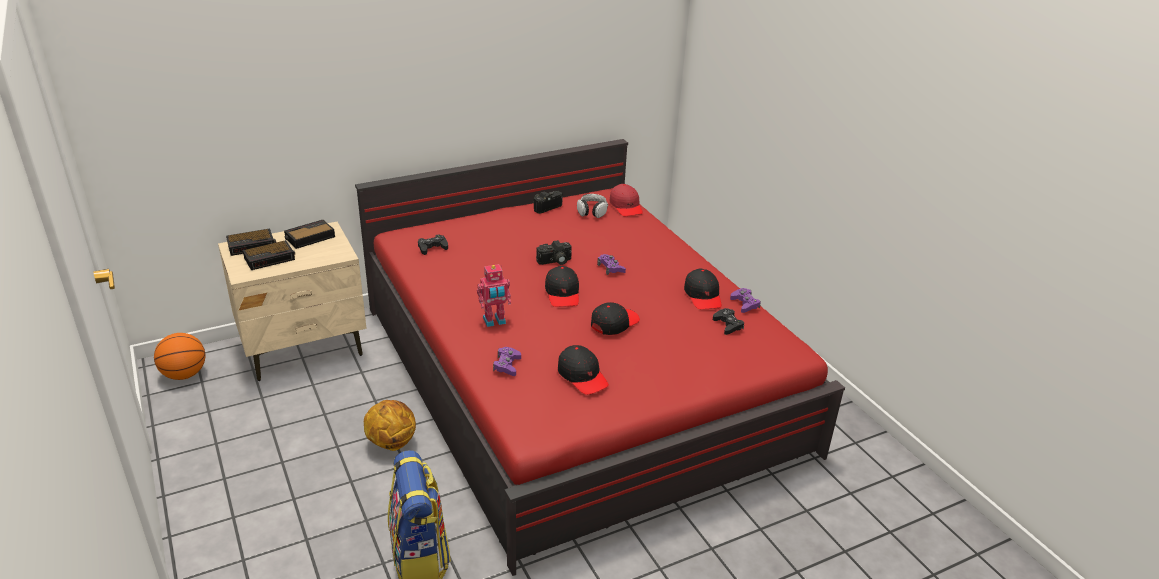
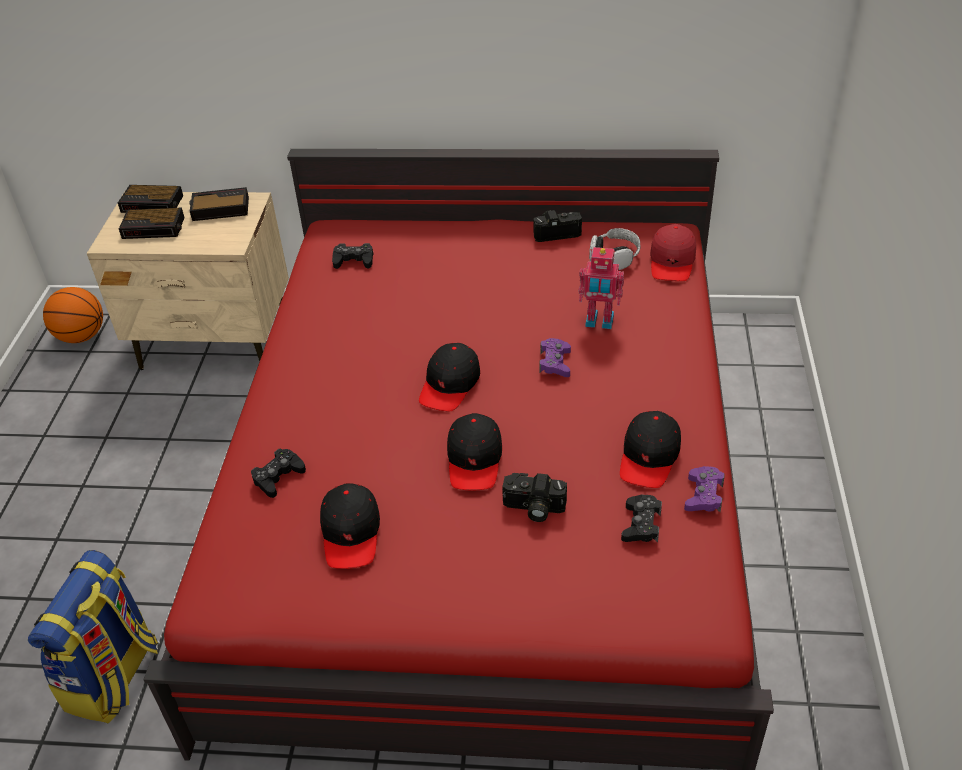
camera: 35 degrees right, 10 degrees up
basketball [364,400,416,451] -> none
toy robot [477,264,511,327] -> toy robot moved to [579,247,624,329]
purple game controller [493,347,521,376] -> black game controller [251,448,306,498]
camera [536,240,572,265] -> camera moved to [502,473,567,522]
black cap [591,302,640,335] -> black cap turned 105 degrees clockwise [447,413,502,490]

